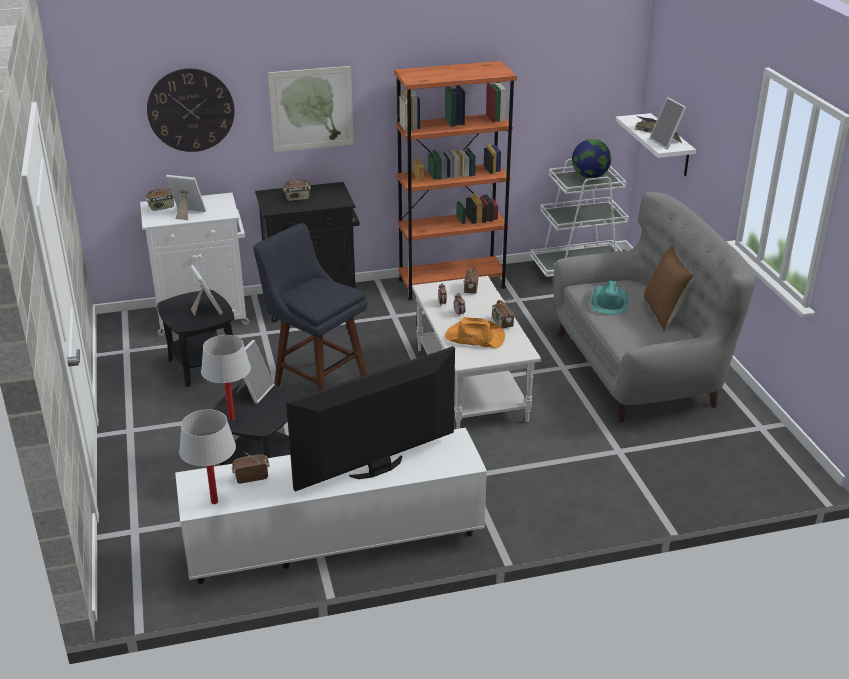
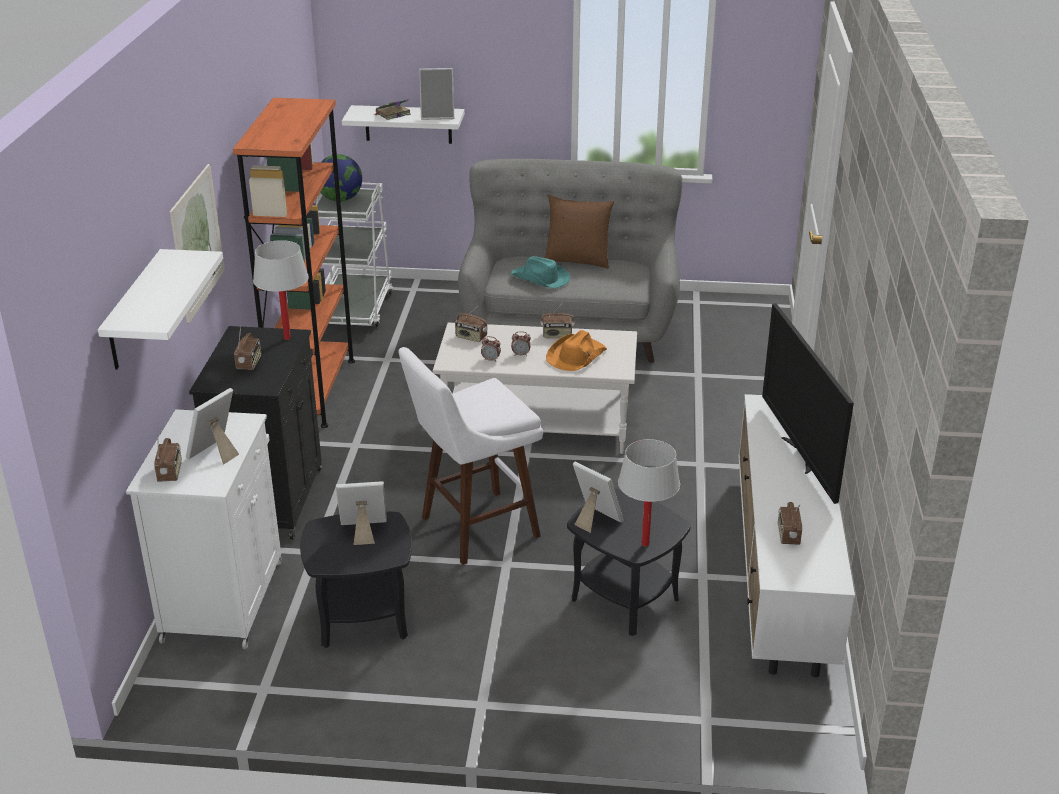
camera: 70 degrees left, 0 degrees up
wall clock [147,68,235,152] -> white shelf [98,249,223,369]
white table lamp [179,409,236,504] -> white table lamp moved to [253,240,309,340]
blue stool [253,223,367,391] -> white stool [398,347,543,565]

